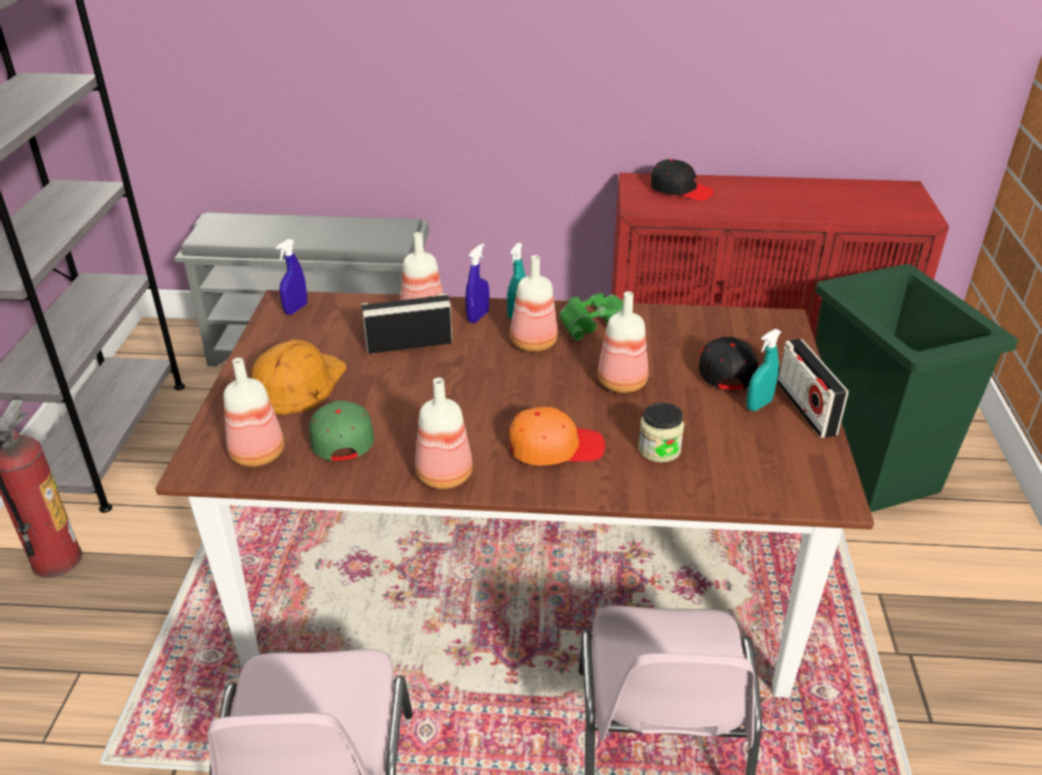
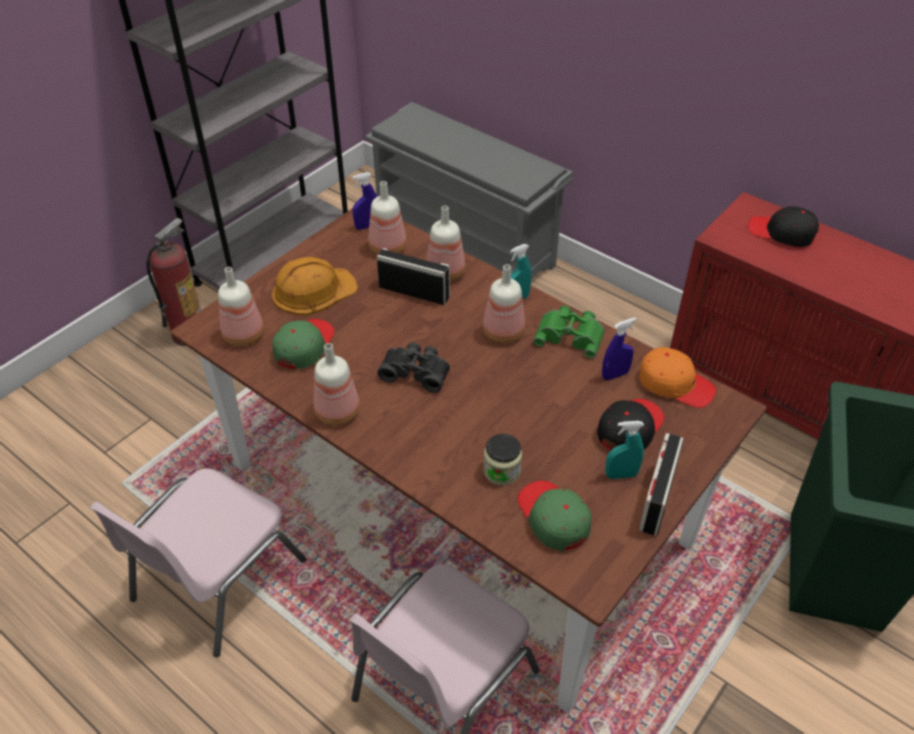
camera: 35 degrees right, 10 degrees up
blue spray bottle [466,243,489,323] -> blue spray bottle moved to [602,317,637,380]
orange cap [509,407,605,466] -> orange cap moved to [639,347,716,408]
bottle [598,292,648,393] -> bottle moved to [368,181,407,254]
black cap [650,159,715,201] -> black cap turned 150 degrees clockwise [748,206,819,247]
none -> black binoculars [377,342,450,393]
none -> green cap [518,481,592,551]

